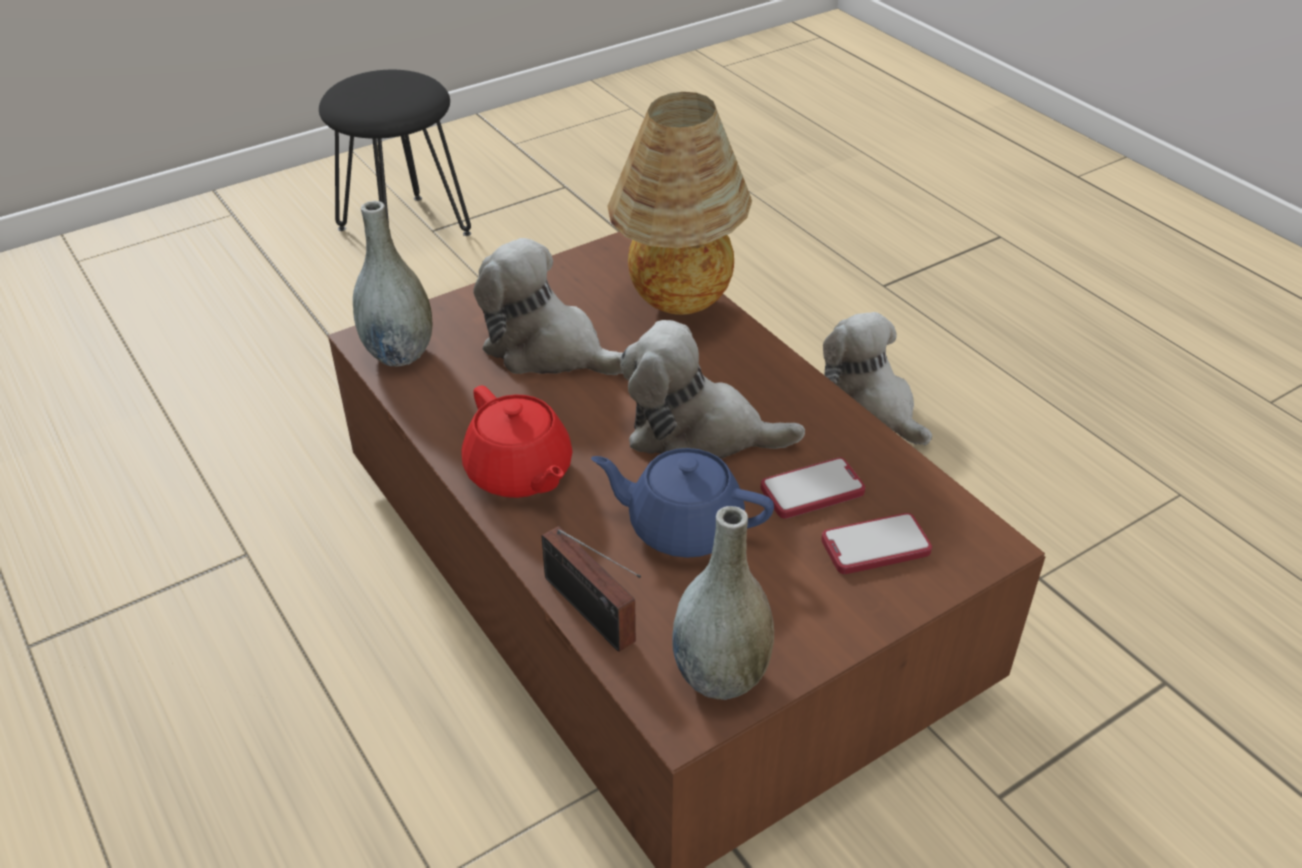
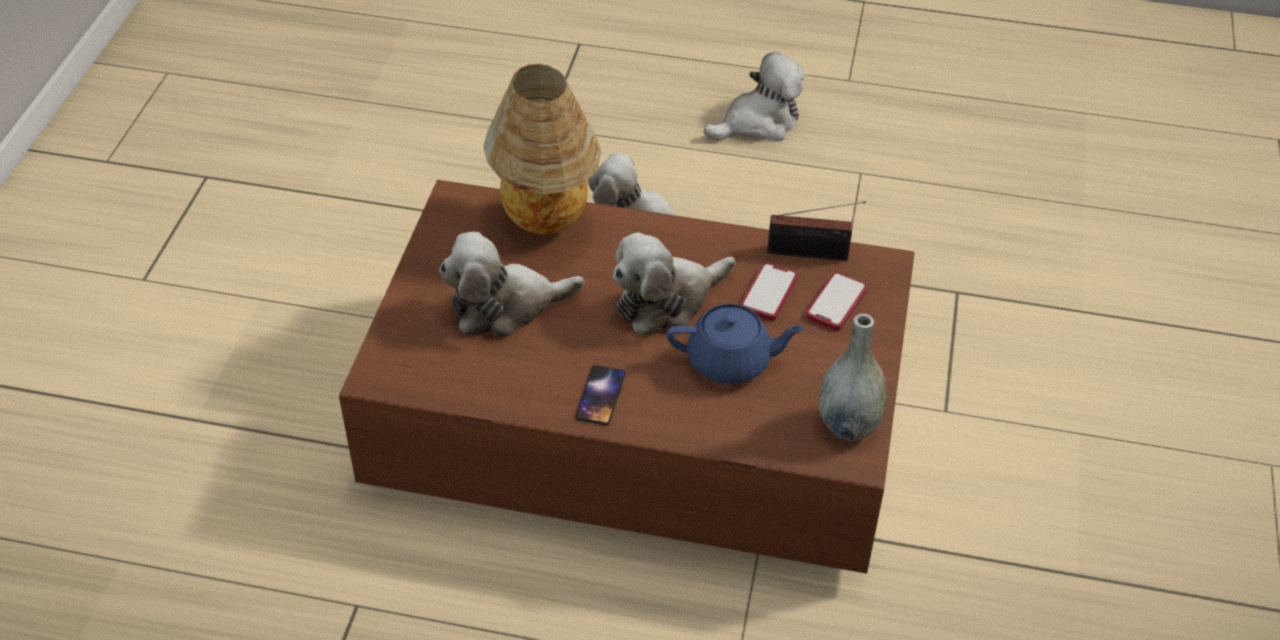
camera: 45 degrees left, 5 degrees up
black stool [319,70,471,236] -> none
grey vase [353,201,432,366] -> none
red teapot [461,385,572,498] -> phone [575,365,626,426]
radio [541,526,641,652] -> radio moved to [767,201,866,261]
blue teapot [591,448,774,558] -> blue teapot turned 150 degrees counterclockwise [666,304,805,384]
none -> plush toy [704,52,805,141]

